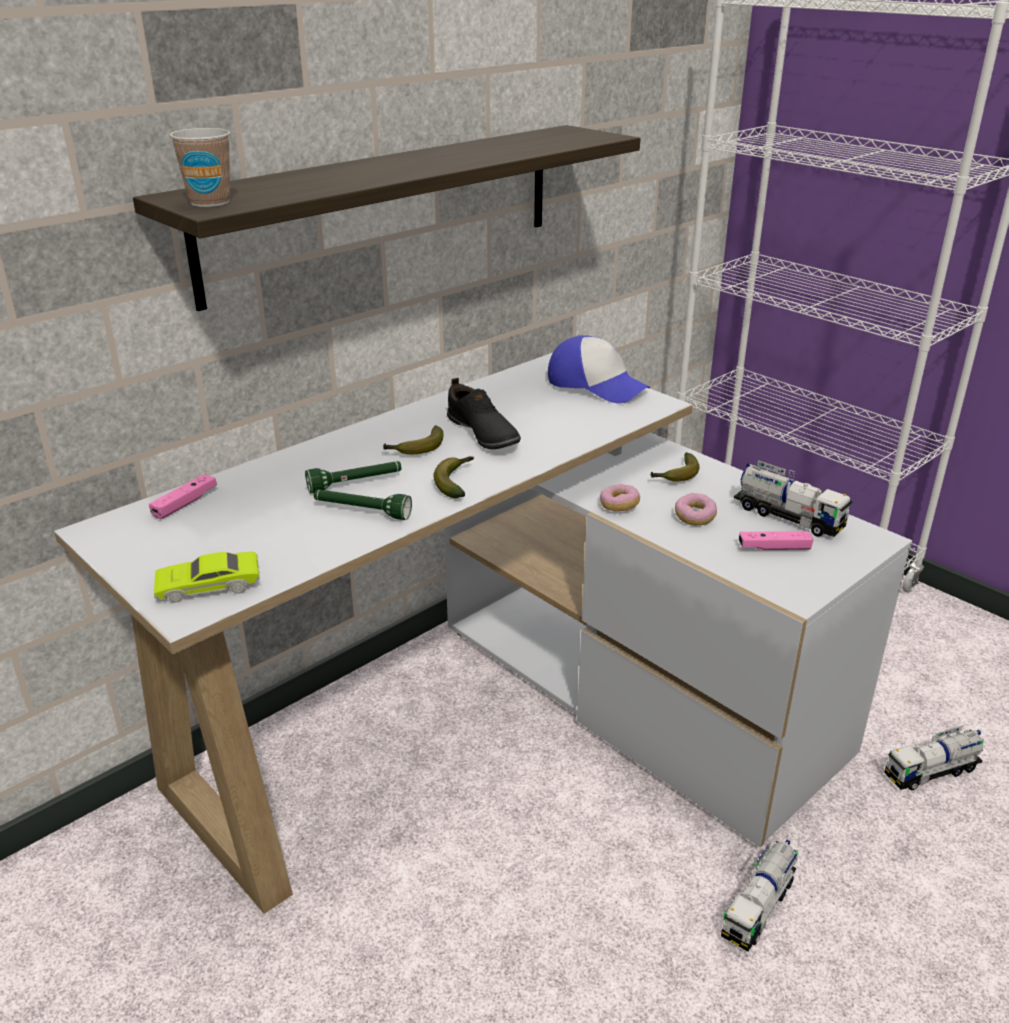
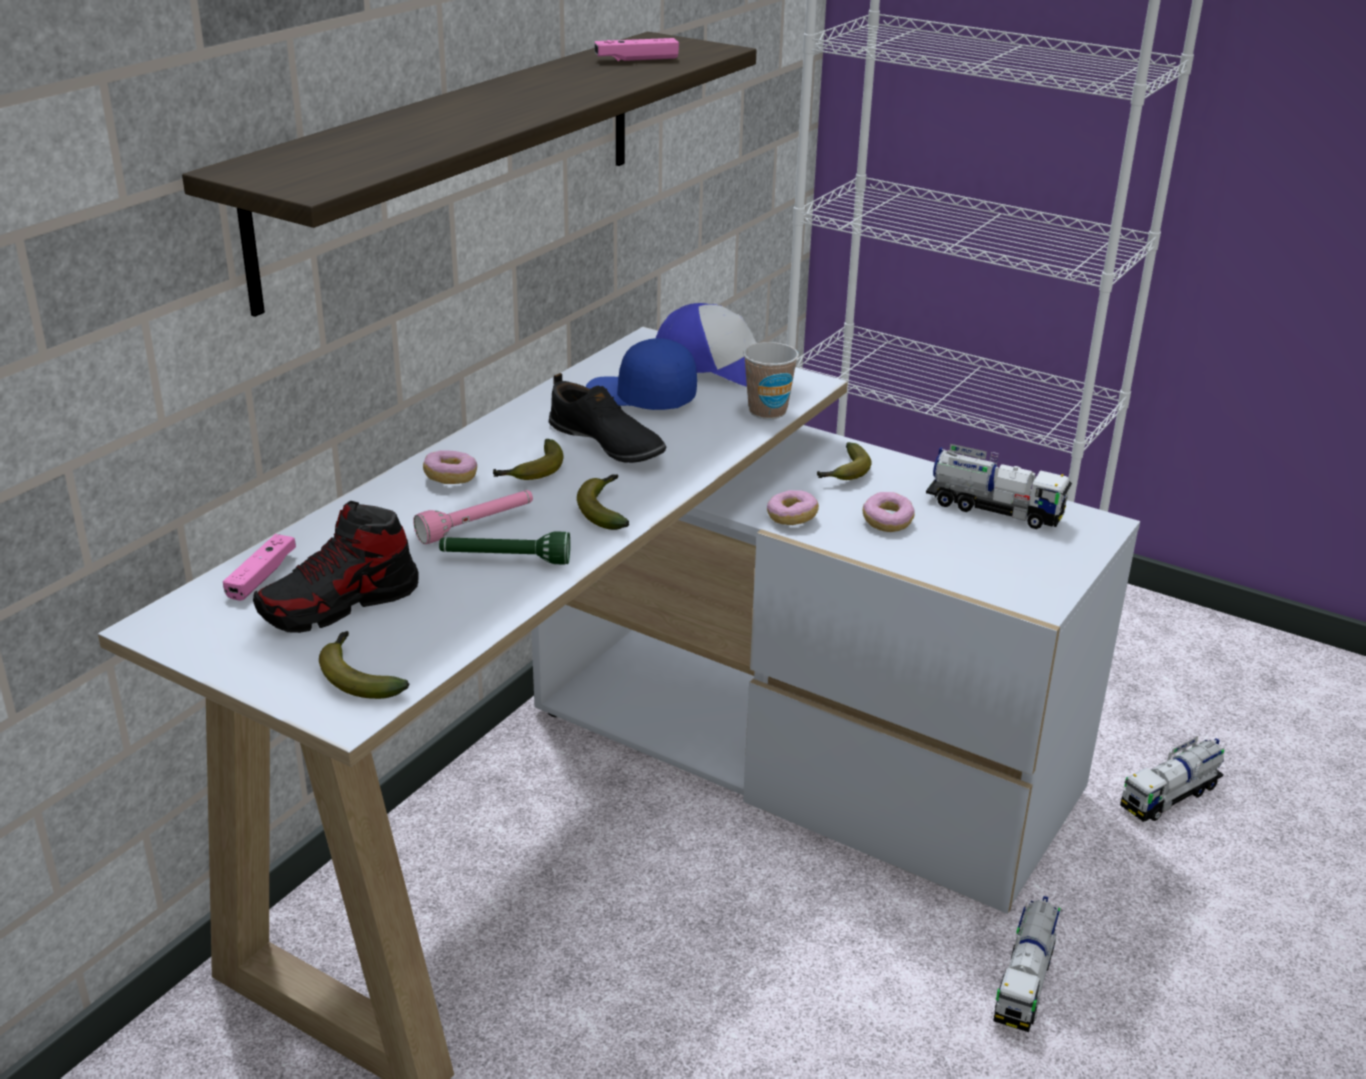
camera: 15 degrees left, 0 degrees up
green toy car [154,552,260,603] -> banana [319,631,409,699]
cup [169,128,230,207] -> cup moved to [743,342,799,419]
green flashlight [305,461,402,493] -> pink flashlight [413,490,533,544]
pink game controller [739,531,813,550] -> pink game controller moved to [594,38,679,61]
none -> shoe [253,501,419,633]
none -> donut [423,450,477,484]
none -> blue cap [586,338,697,410]

